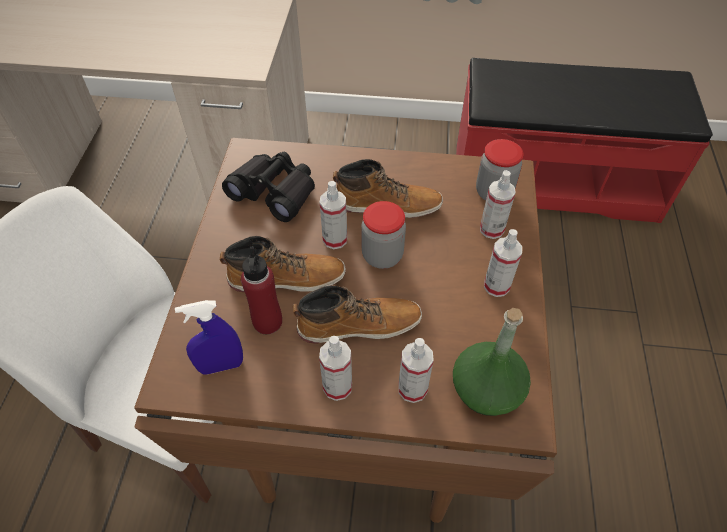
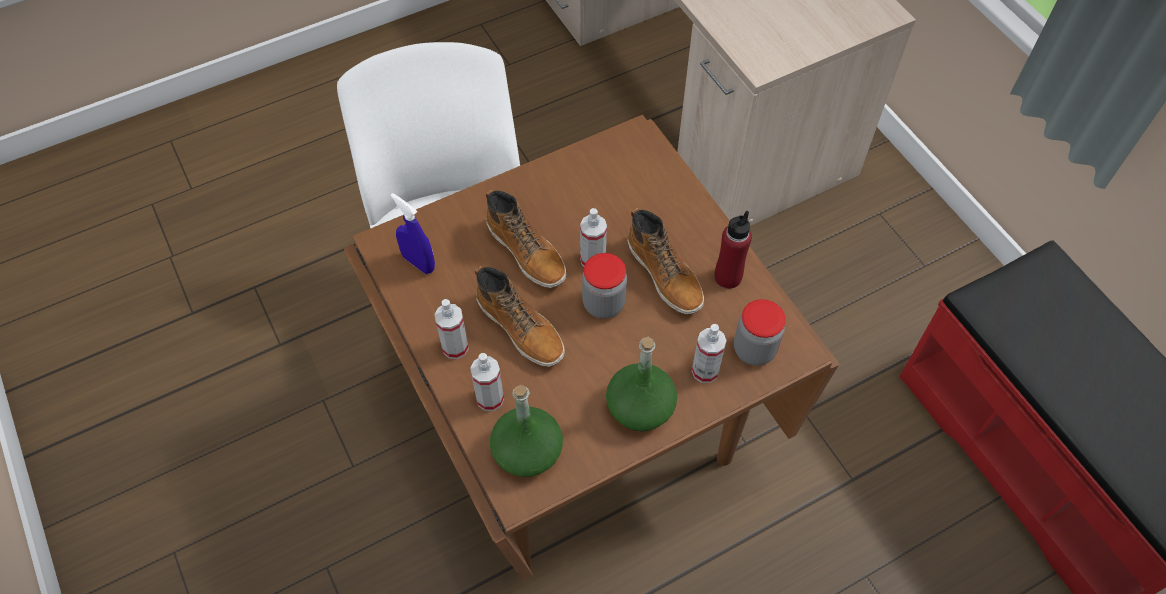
camera: 55 degrees right, 5 degrees up
black binoculars [222,152,315,222] -> none
red bottle [241,246,282,334] -> red bottle moved to [714,211,752,289]
spray bottle [484,229,522,297] -> green bottle [606,337,677,431]

